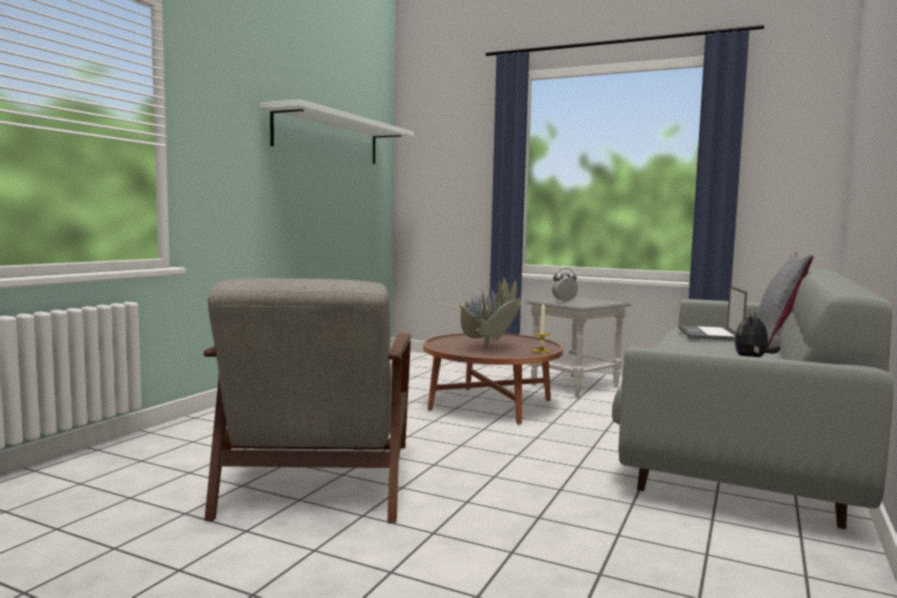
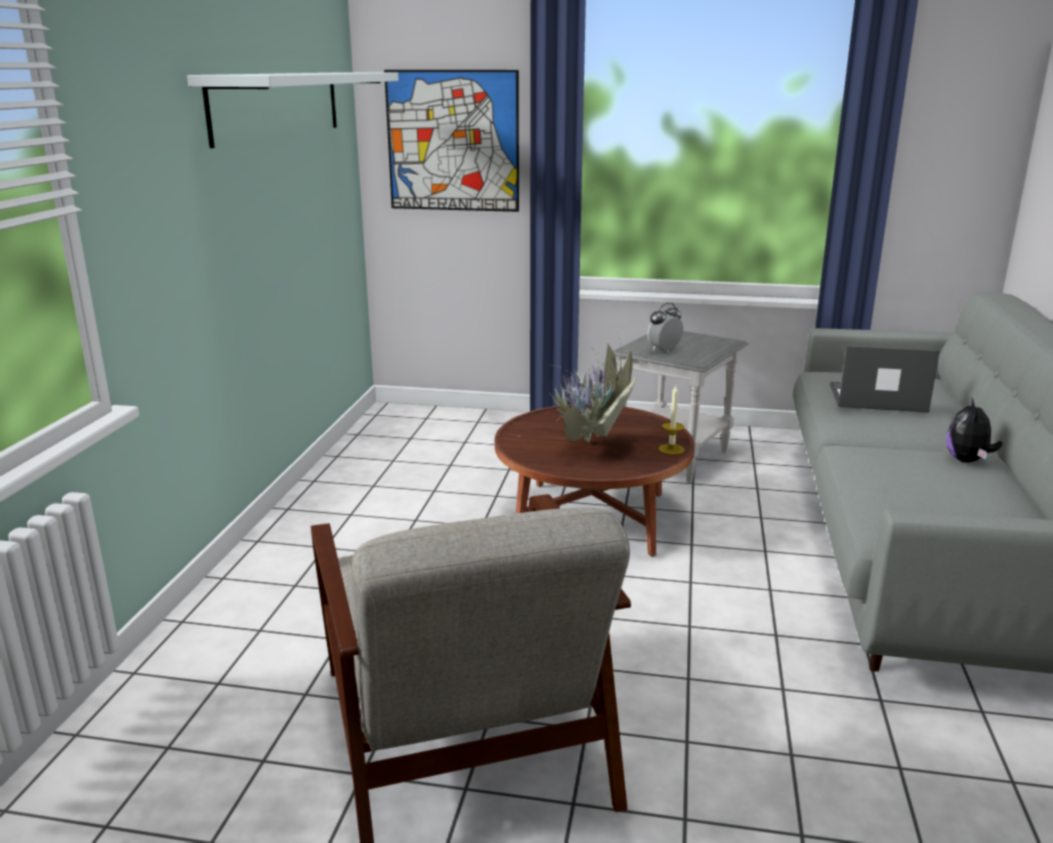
camera: 15 degrees left, 15 degrees up
laptop [678,286,747,341] -> laptop turned 105 degrees clockwise [830,345,940,413]
grey pillow [757,252,813,347] -> none
none -> picture [384,70,519,212]

